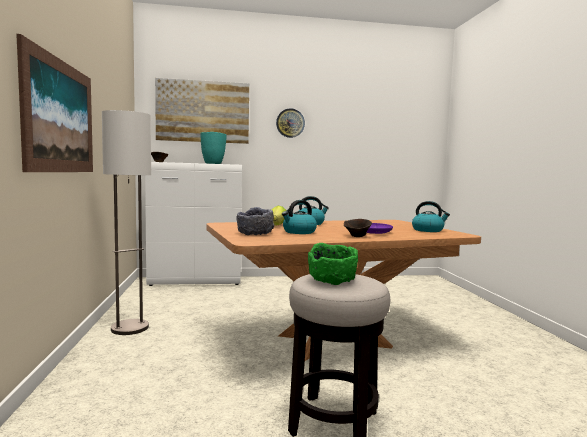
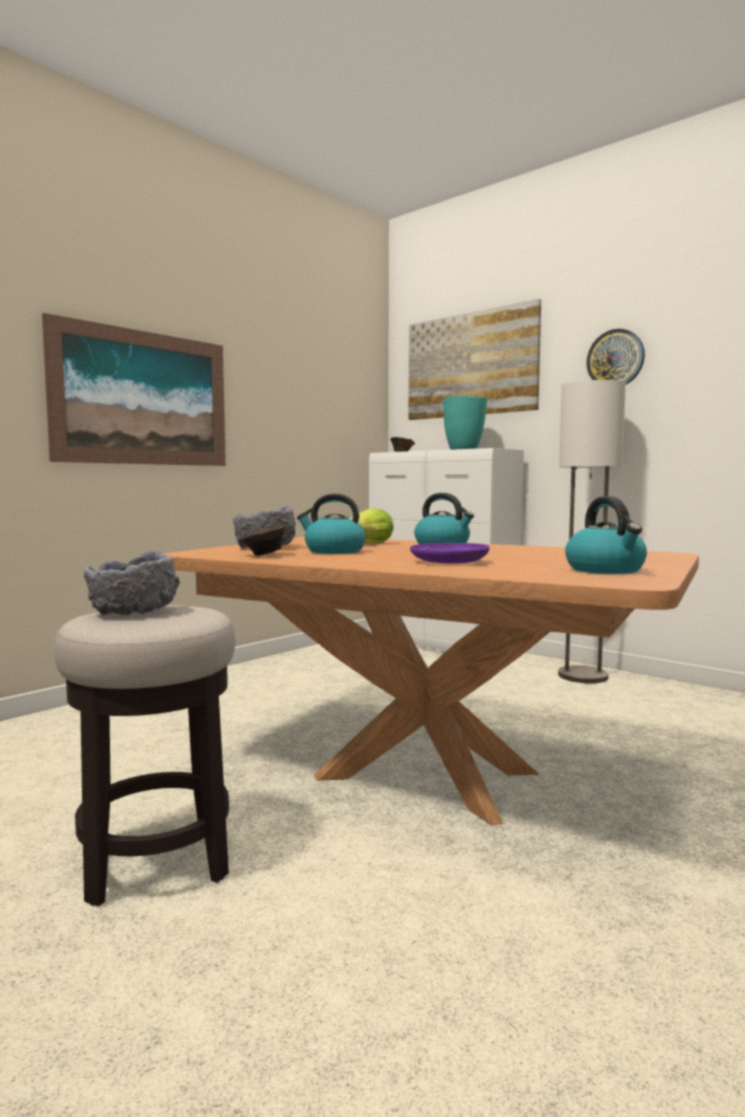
camera: 50 degrees right, 0 degrees up
floor lamp [102,110,151,335] -> floor lamp moved to [558,380,626,683]
green bowl [308,243,358,285] -> grey bowl [84,551,180,615]
brown bowl [344,219,372,237] -> brown bowl moved to [239,525,287,556]

